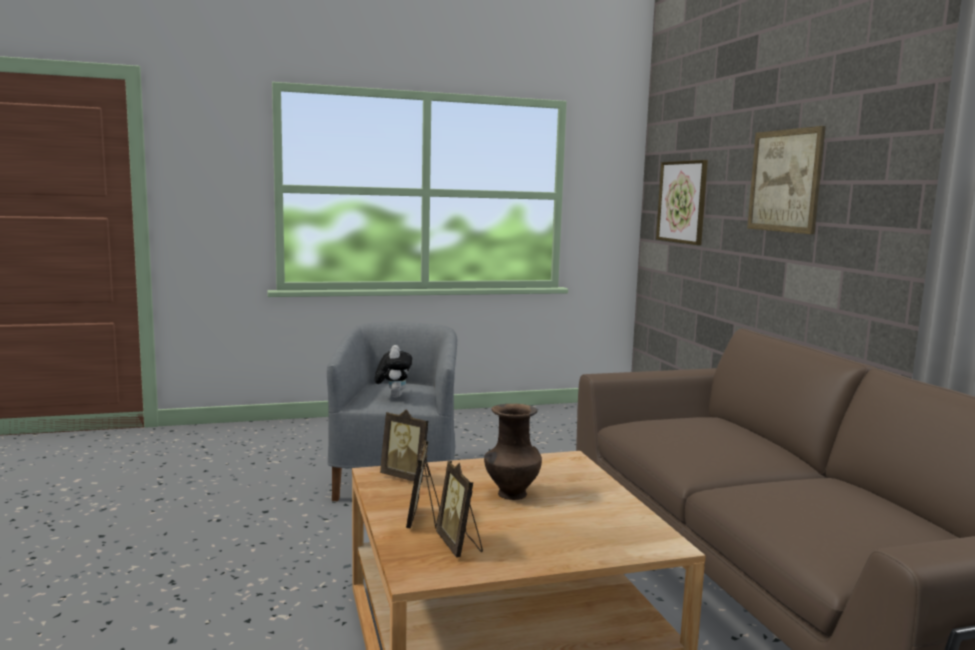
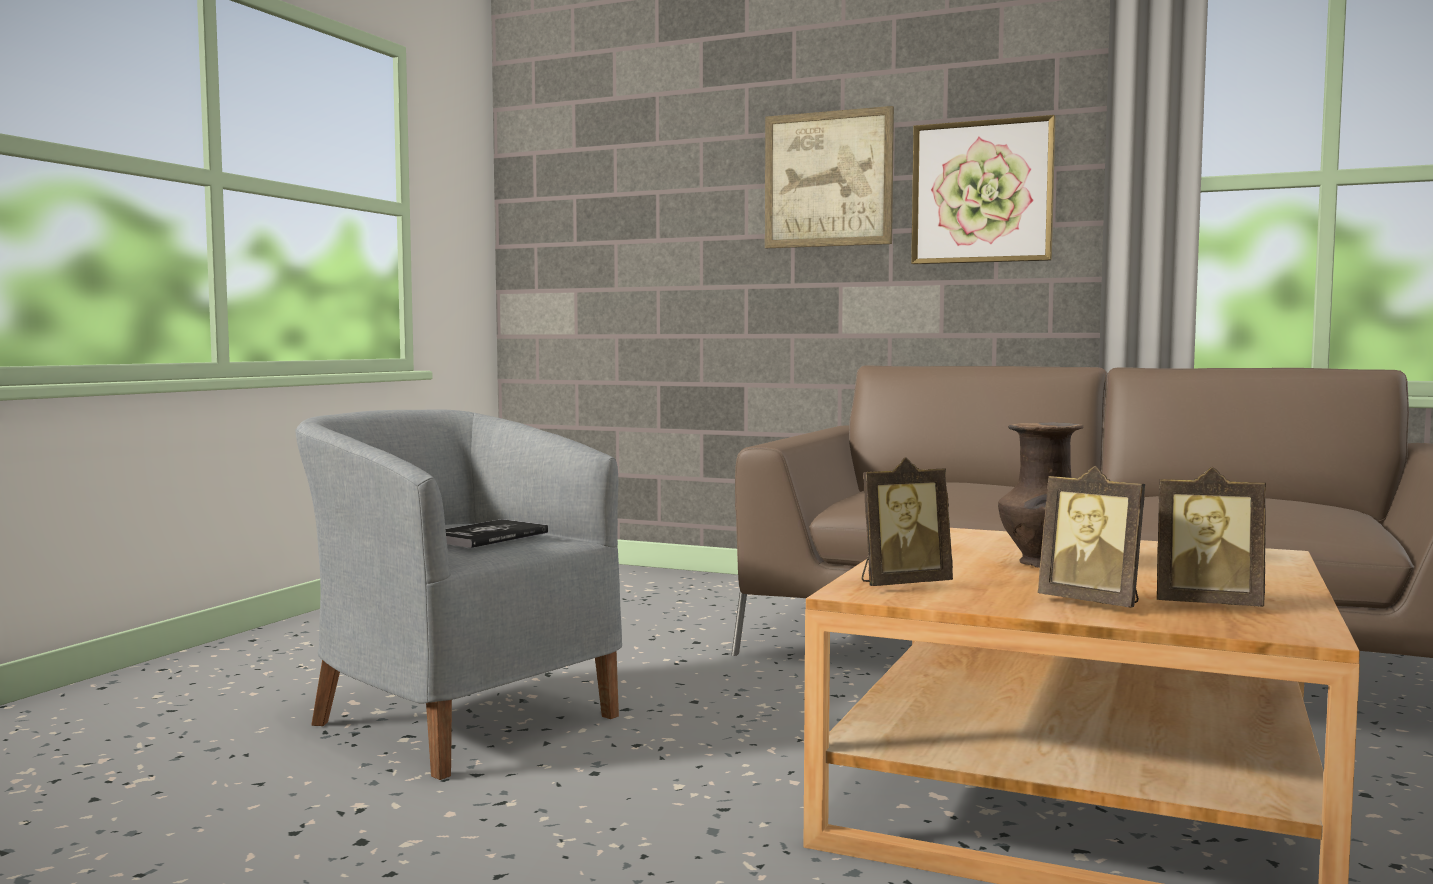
camera: 50 degrees left, 5 degrees down
plush toy [375,345,412,398] -> book [445,519,548,548]
picture [656,160,708,245] -> picture moved to [911,115,1056,264]

